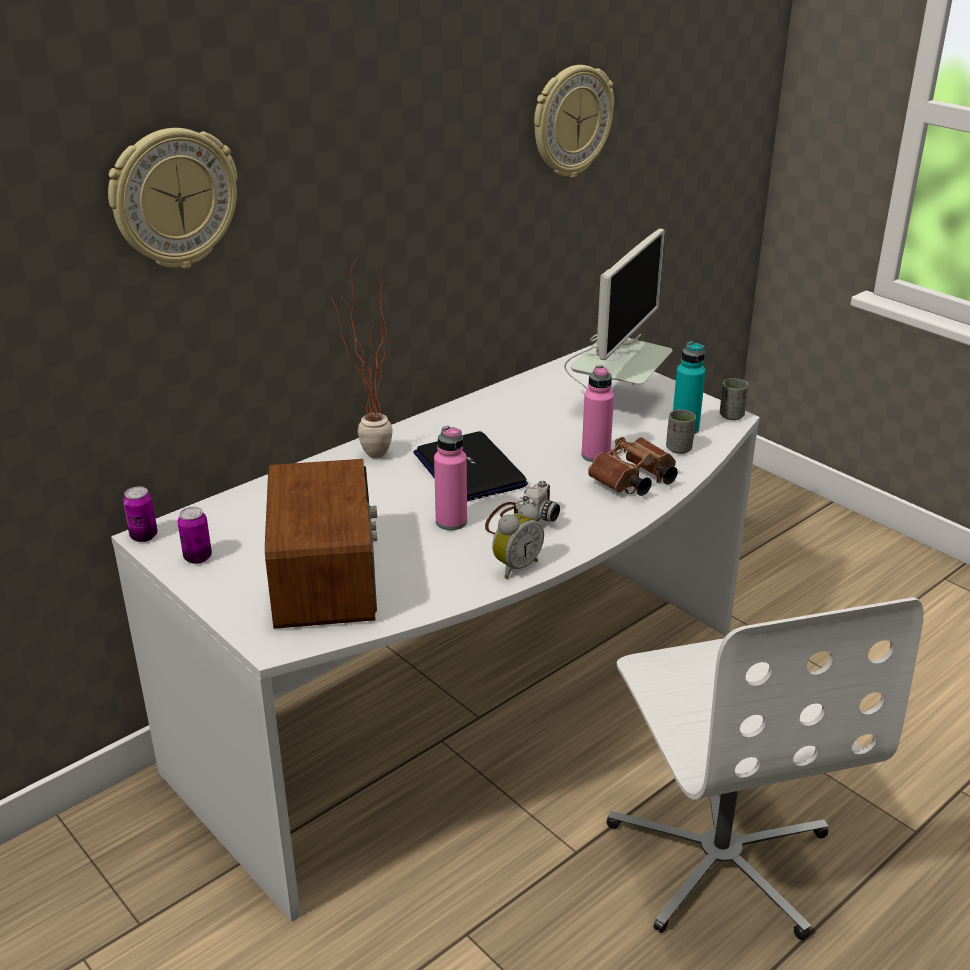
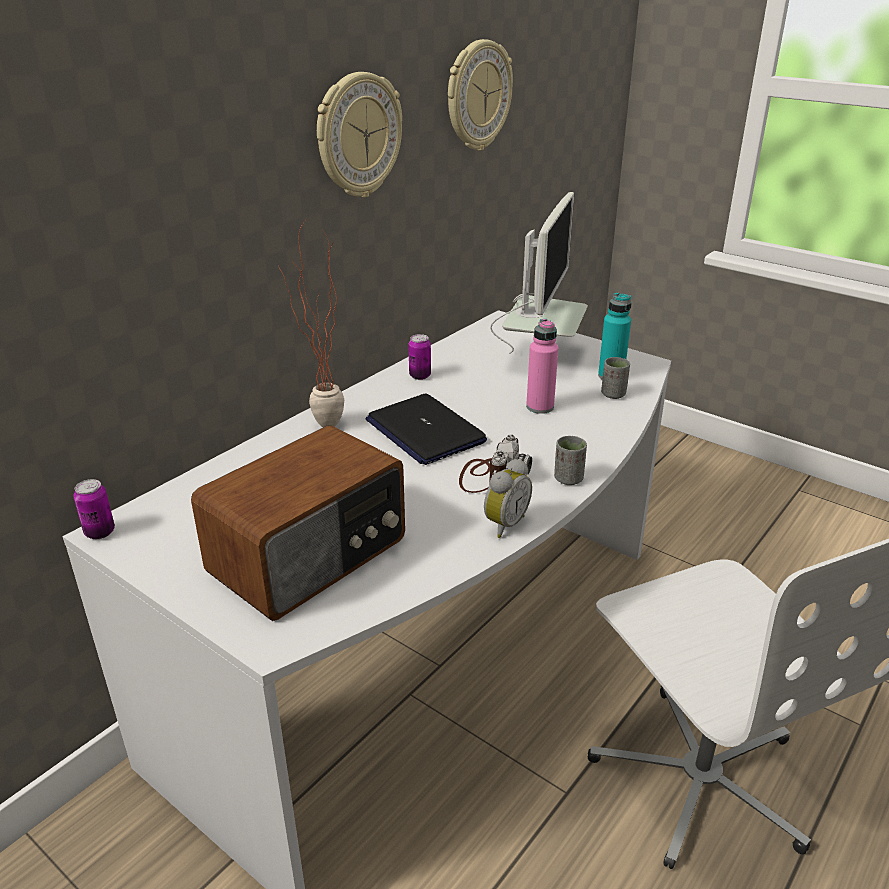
camera: 10 degrees left, 0 degrees up
wall clock [108,128,237,268] -> wall clock moved to [317,72,402,197]
can [178,507,212,564] -> can moved to [408,334,431,380]
radio [265,459,377,629] -> radio turned 60 degrees clockwise [191,425,405,621]
pink bottle [434,426,467,530] -> none
brown binoculars [588,437,678,496] -> none
grey cup [720,378,749,420] -> grey cup moved to [554,436,587,485]

